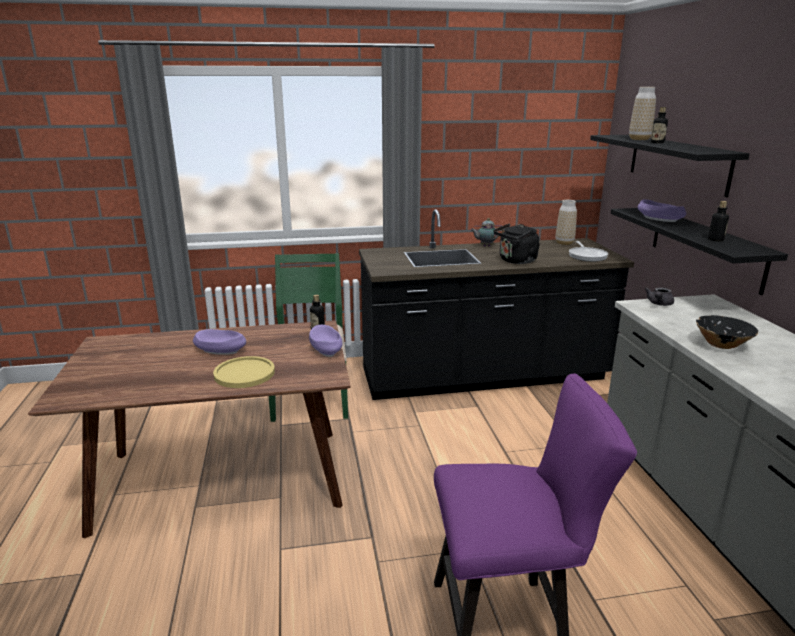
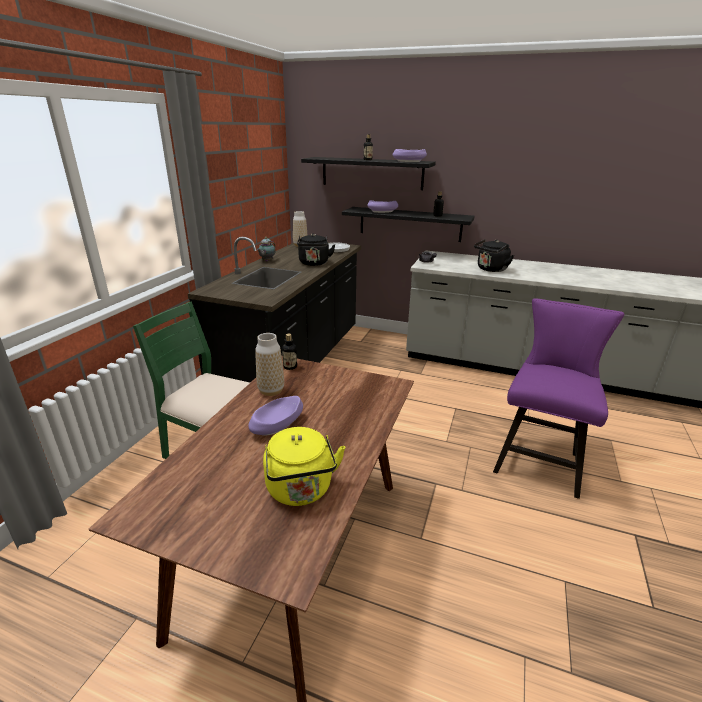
camera: 60 degrees left, 5 degrees up
yellow plate [213,356,275,388] -> none
purple bowl [309,325,342,357] -> purple bowl moved to [393,149,427,162]
vase [629,87,656,140] -> vase moved to [255,333,284,396]
black bowl [696,315,758,349] -> black kettle [474,239,514,272]
none -> yellow kettle [263,427,345,506]

